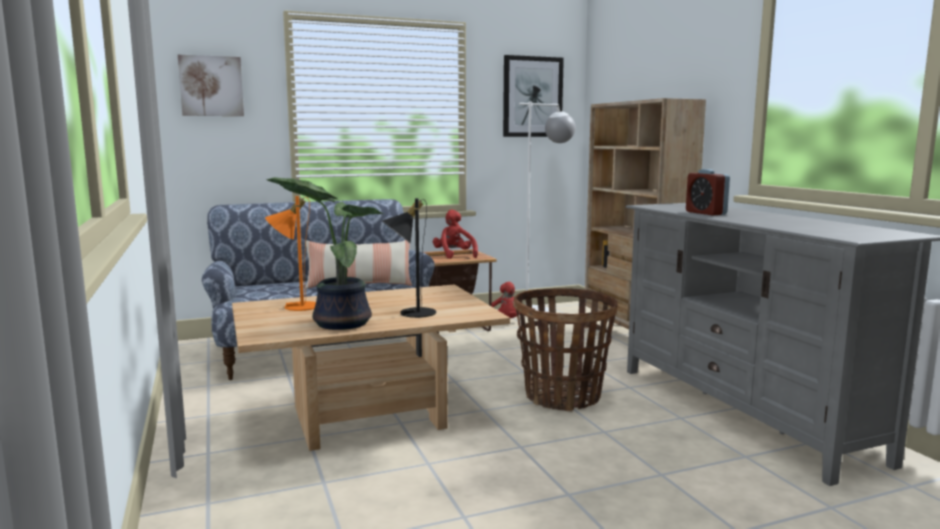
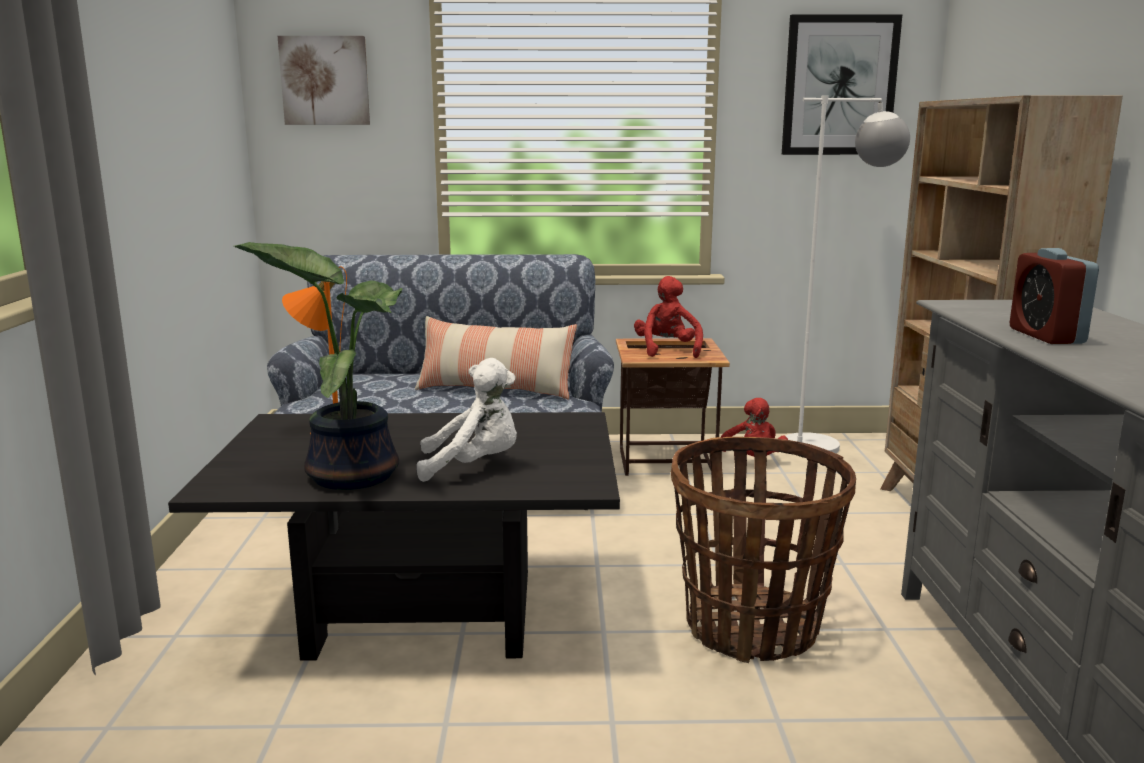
camera: 20 degrees right, 5 degrees up
beige coffee table [232,284,510,451] -> black coffee table [168,412,620,661]
black table lamp [382,198,436,318] -> white plush toy [416,358,517,482]

